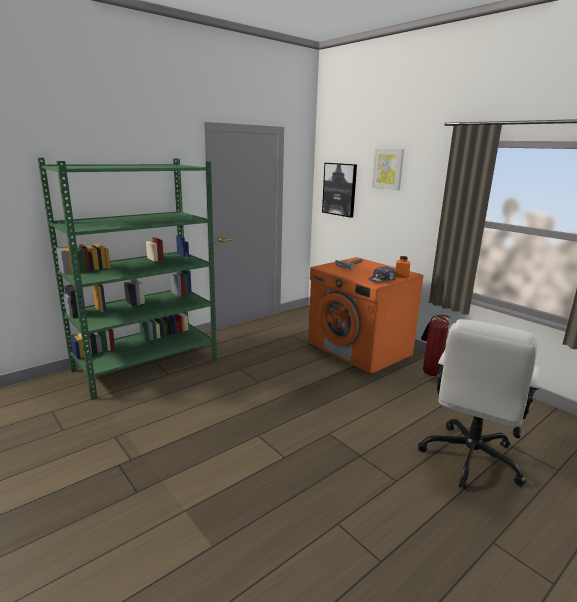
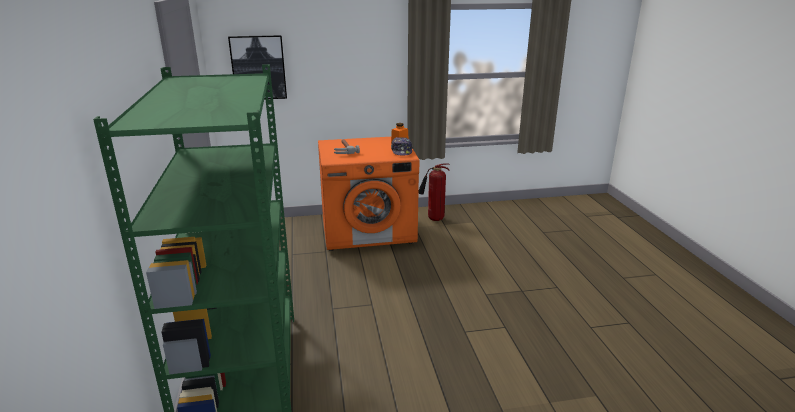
camera: 60 degrees left, 5 degrees up
picture [372,148,404,190] -> none
white office chair [418,319,540,489] -> none

